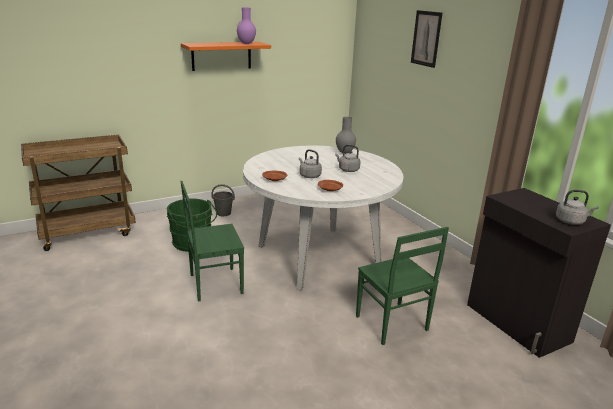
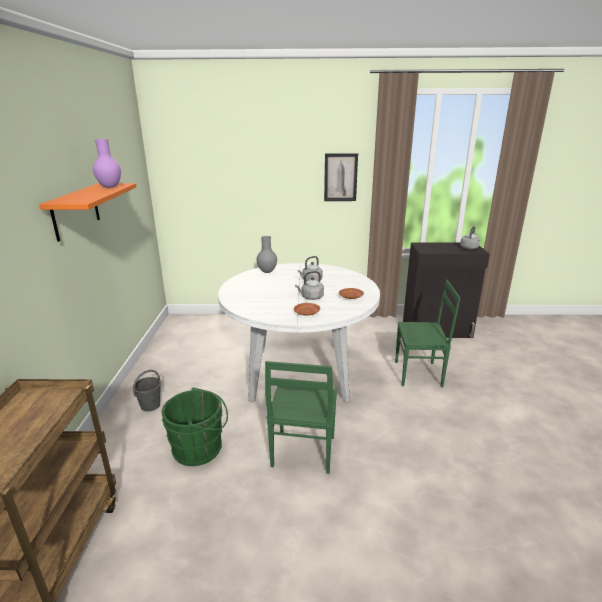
camera: 60 degrees left, 0 degrees up
picture [411,10,442,68] -> picture moved to [324,153,358,201]

